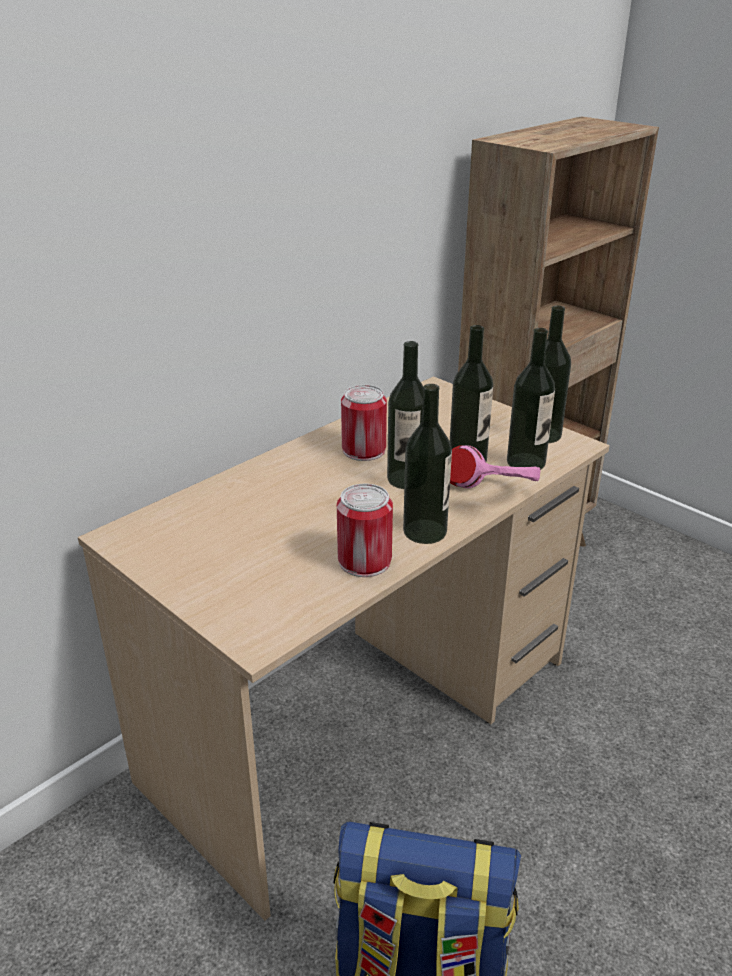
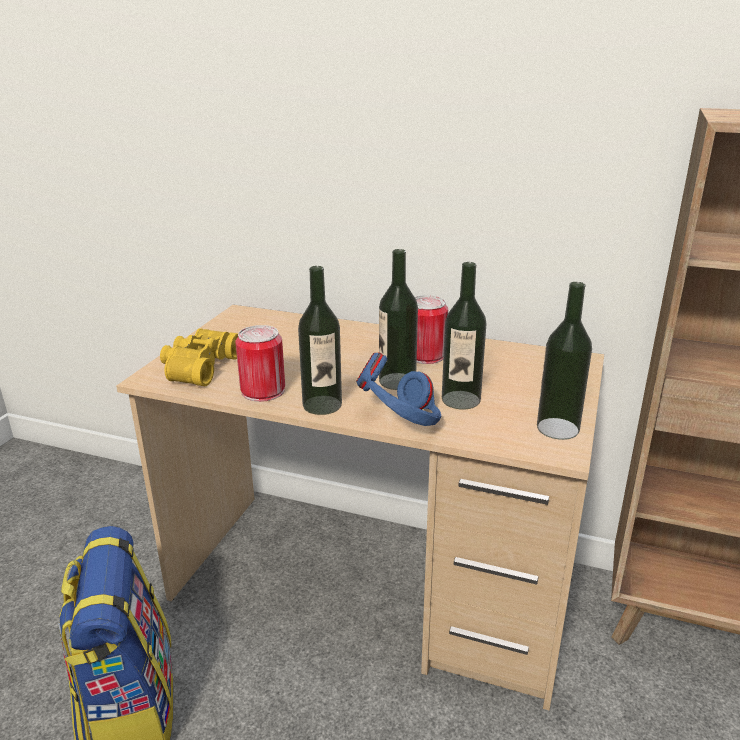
camera: 65 degrees right, 5 degrees down
pink headphones [450,445,541,488] -> blue headphones [357,352,441,426]
bottle [507,328,555,469] -> none
none -> yellow binoculars [160,328,238,386]

